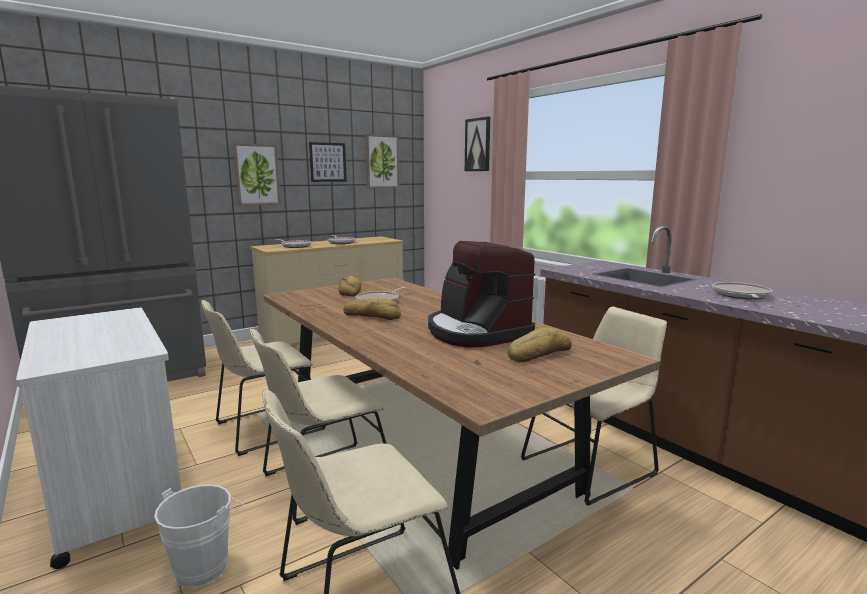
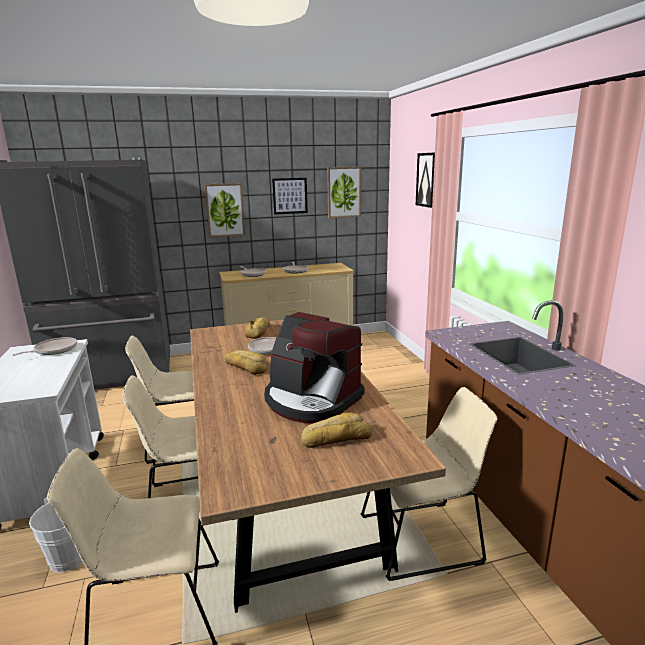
camera: 20 degrees right, 5 degrees up
coffee machine [428,241,535,347] -> coffee machine turned 45 degrees counterclockwise [264,312,364,423]
frying pan [712,282,773,300] -> frying pan moved to [12,337,77,356]

